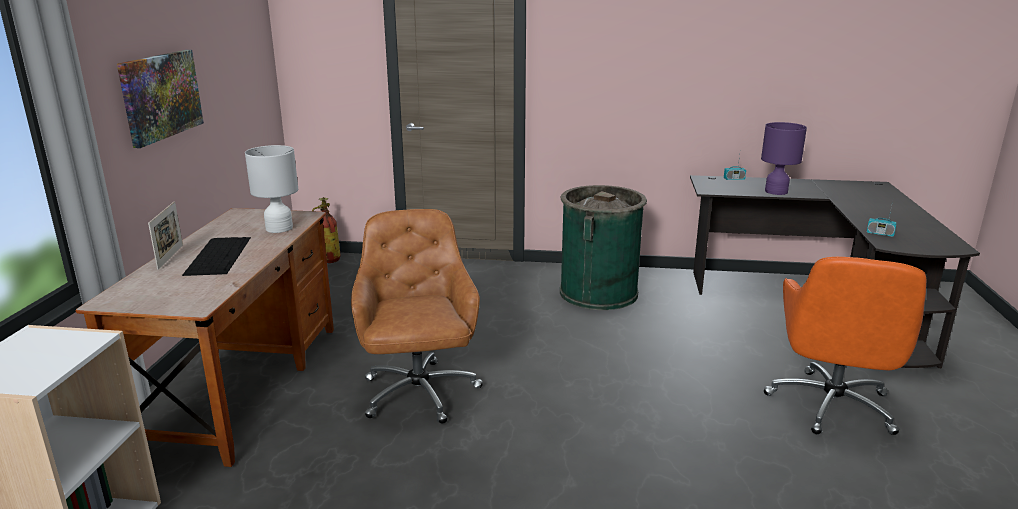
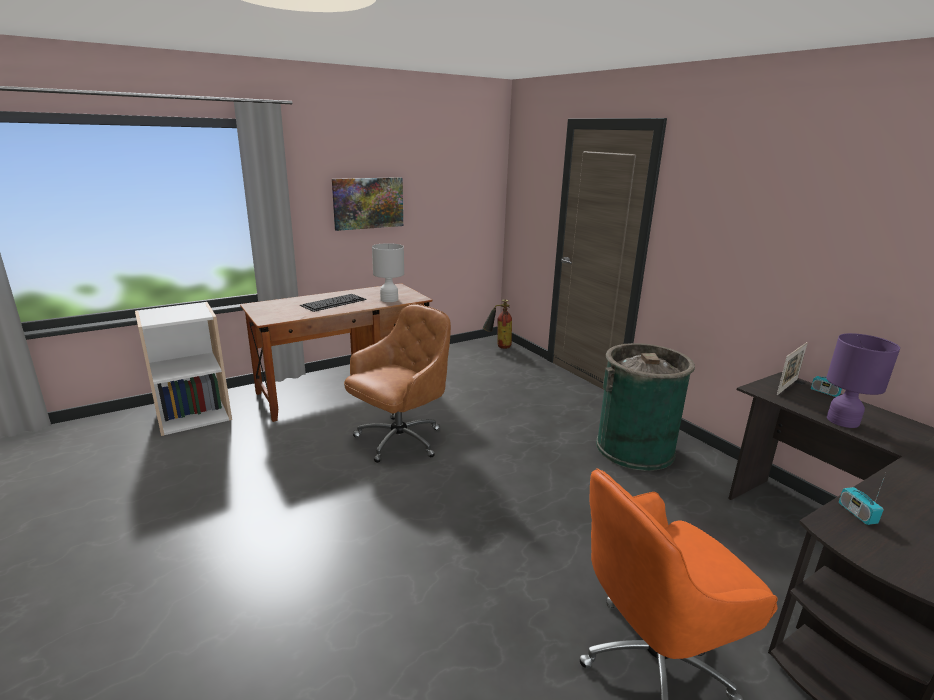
camera: 50 degrees right, 0 degrees up
picture frame [148,201,183,270] -> picture frame moved to [777,342,807,395]

